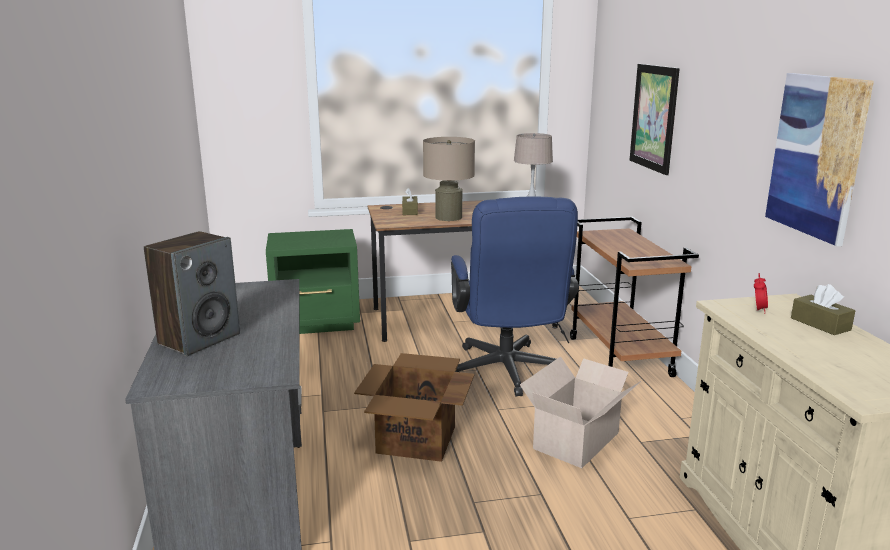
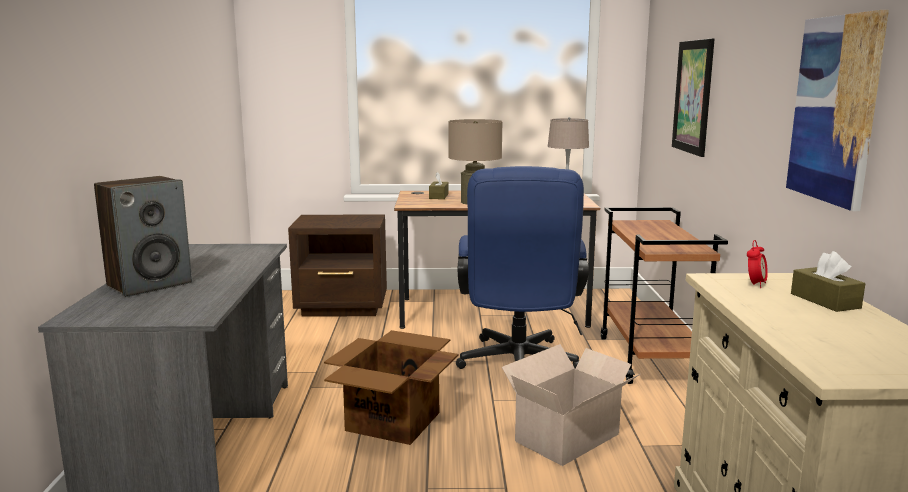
camera: 10 degrees right, 5 degrees down
green nightstand [266,229,360,334] -> brown nightstand [288,214,387,317]

